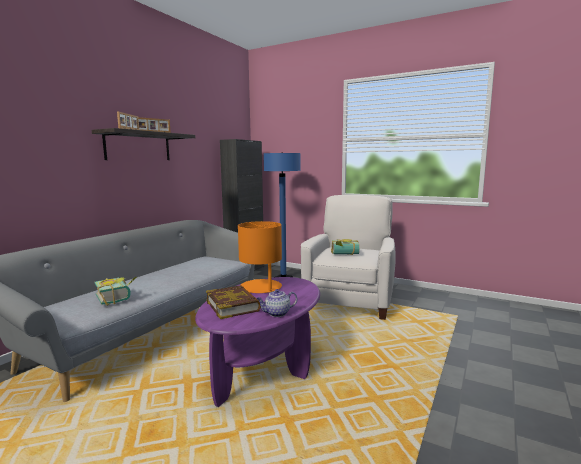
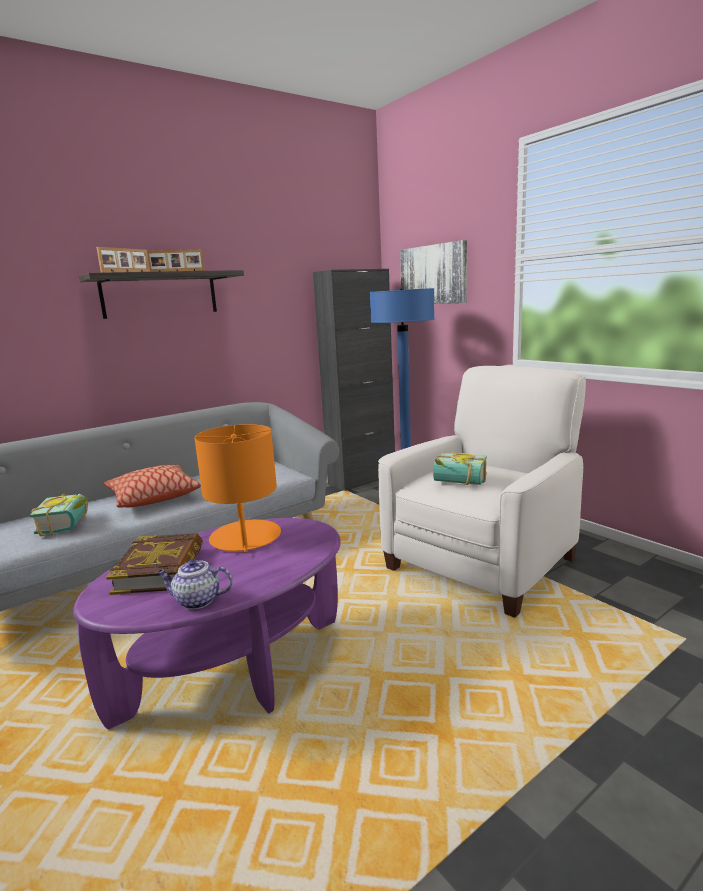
camera: 25 degrees right, 5 degrees up
none -> pillow [104,465,201,508]
none -> picture [400,240,467,304]

